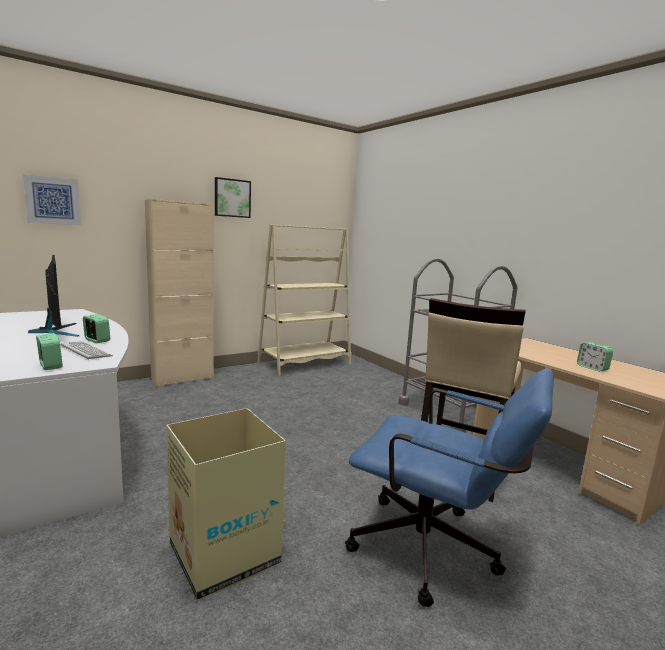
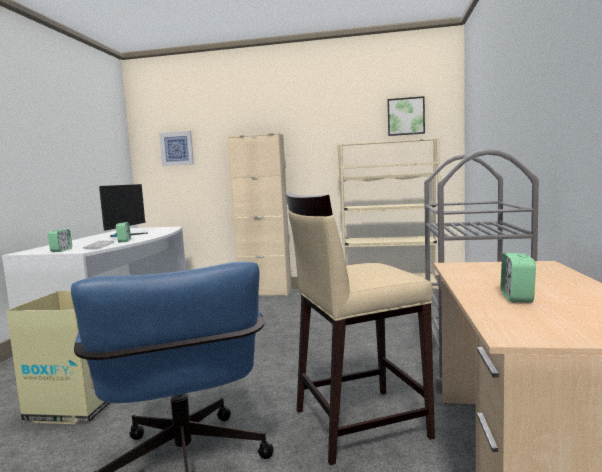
camera: 45 degrees right, 5 degrees down
picture [215,177,251,218] -> picture moved to [387,96,425,136]

